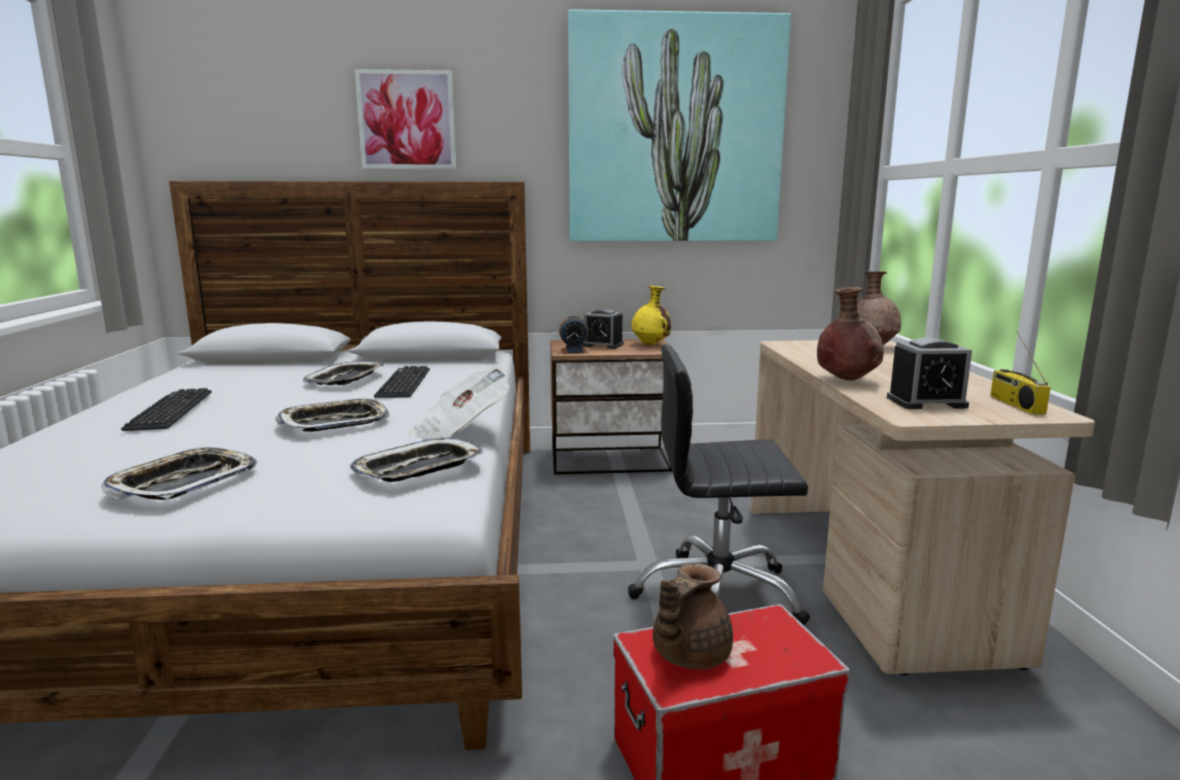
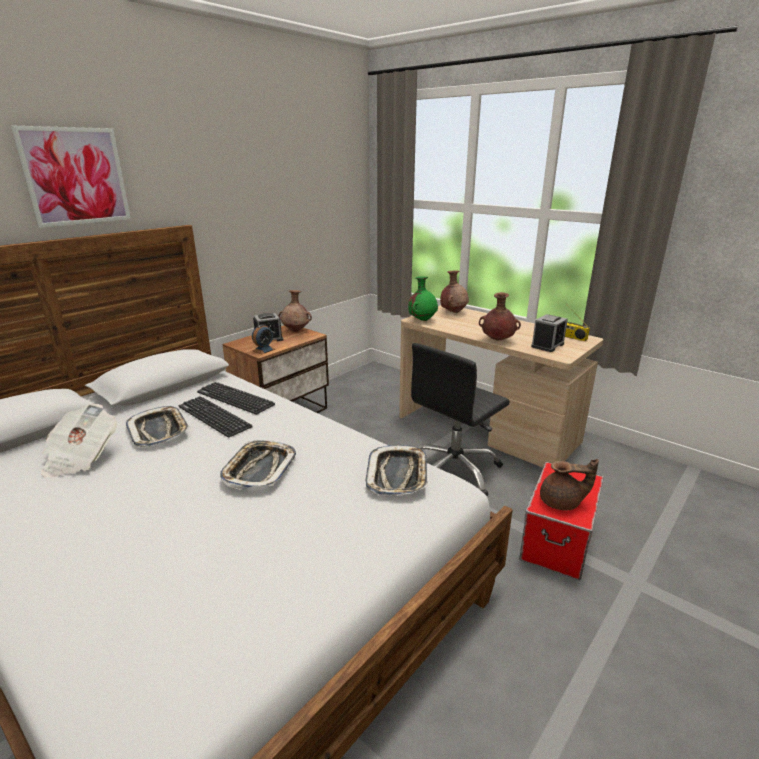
camera: 45 degrees left, 10 degrees up
tray [101,447,257,500] -> none
keyboard [121,388,212,431] -> keyboard moved to [197,382,275,414]
newspaper [409,368,510,439] -> newspaper moved to [41,404,117,477]
picture [568,9,791,241] -> none
yellow vase [631,286,671,346] -> brown vase [279,290,312,332]
brown teapot [653,563,733,670] -> brown teapot turned 75 degrees counterclockwise [540,459,599,510]
none -> green vase [408,277,438,321]

